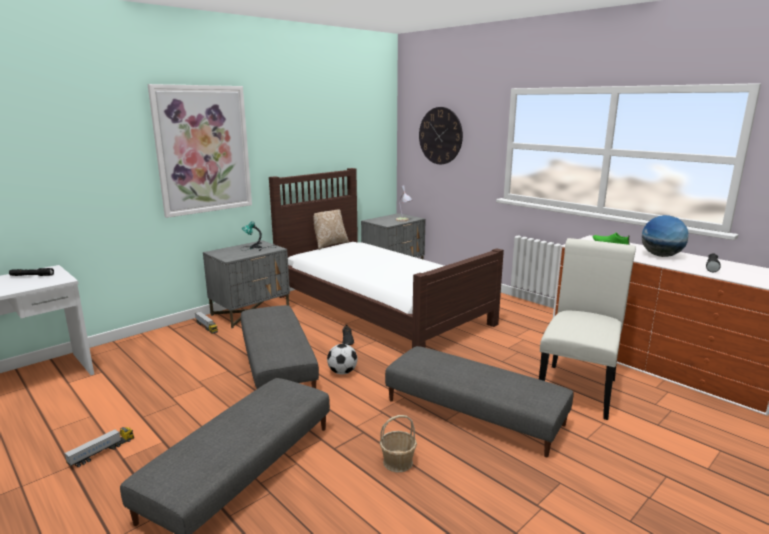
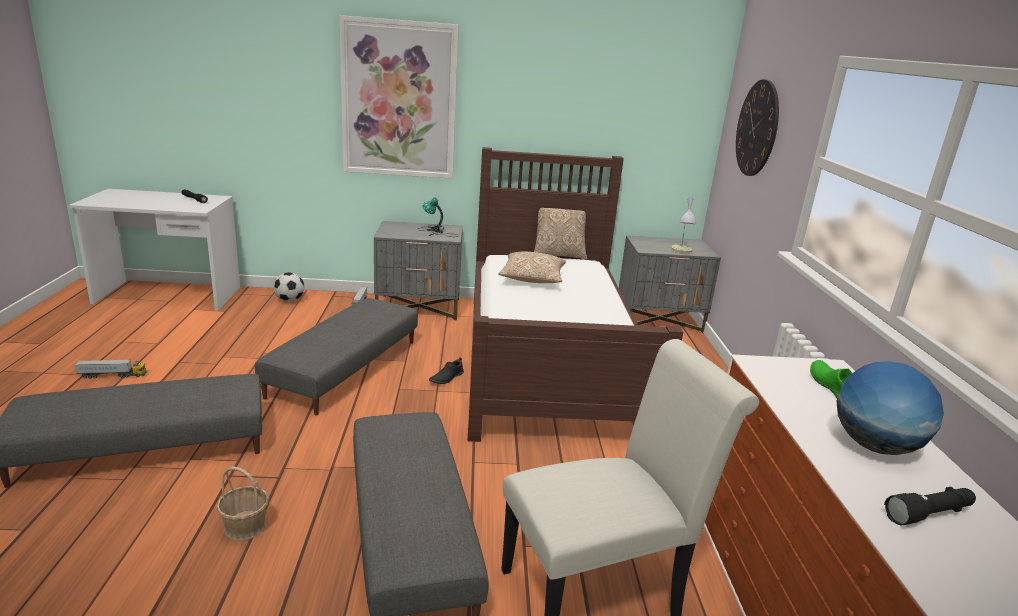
camera: 40 degrees right, 5 degrees up
football [327,344,358,374] -> football moved to [274,272,304,302]
none -> pillow [498,252,566,283]

